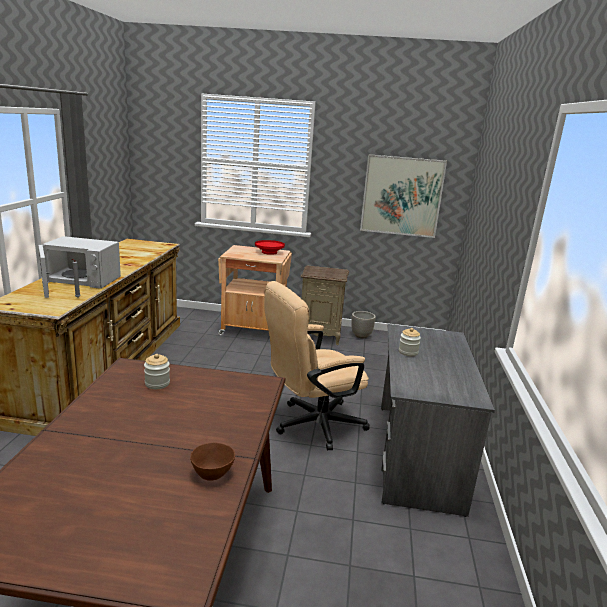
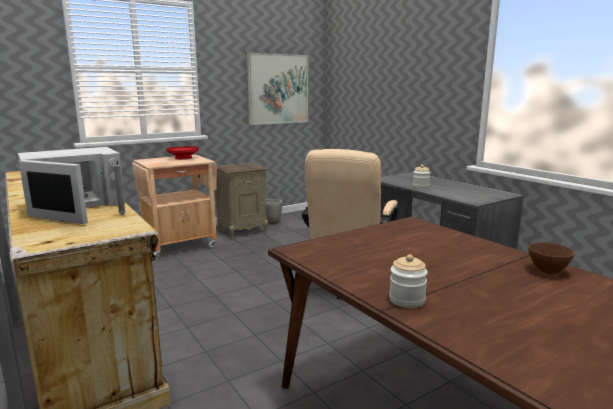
camera: 40 degrees left, 5 degrees down
jar [144,354,170,389] -> jar moved to [389,255,428,308]

